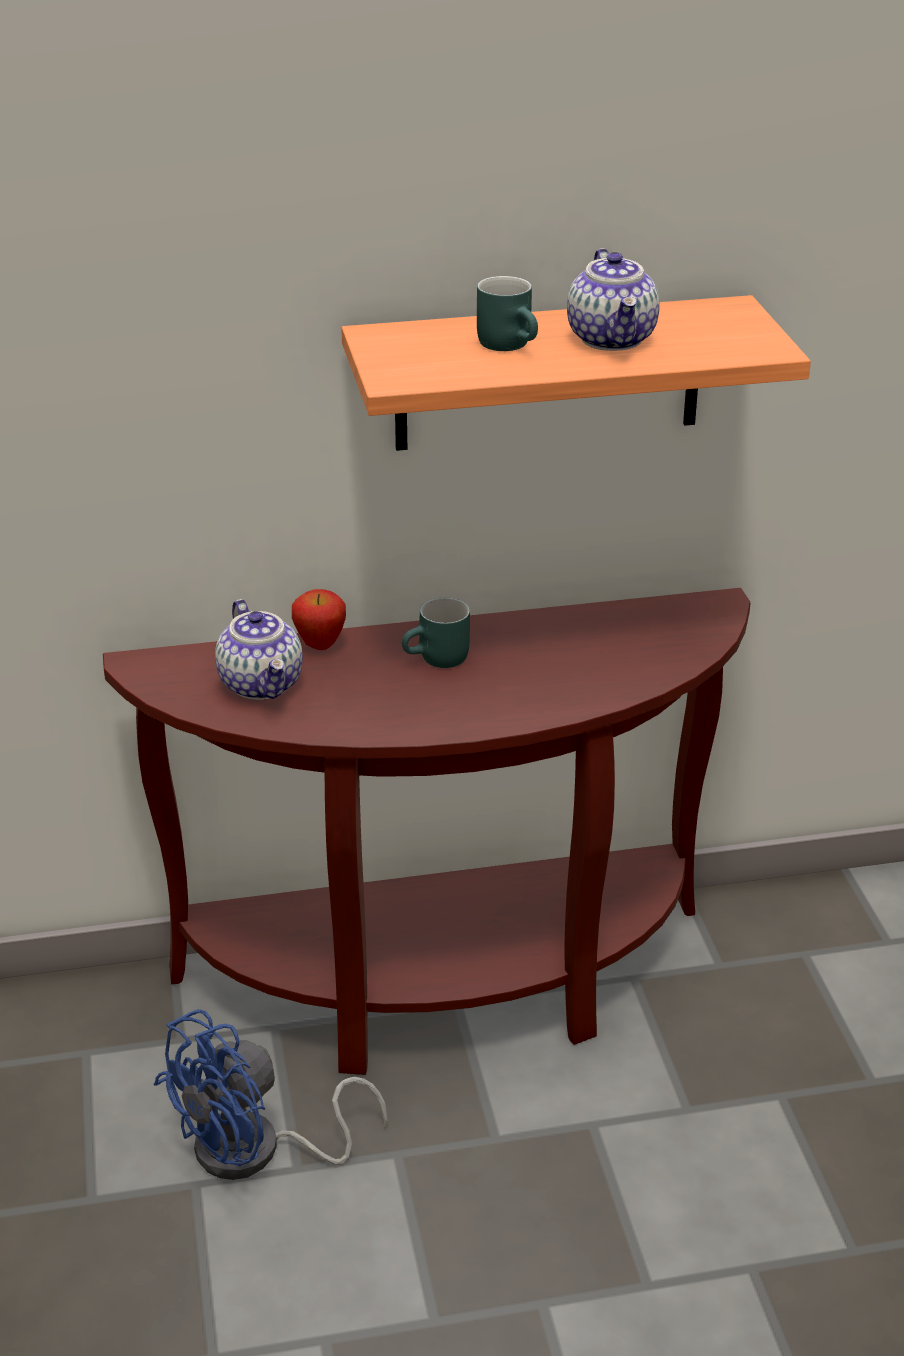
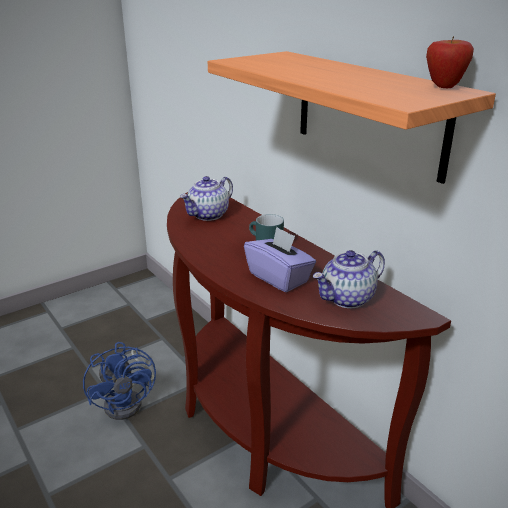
camera: 65 degrees right, 5 degrees down
blue fan [154,1009,388,1180] -> blue fan turned 135 degrees counterclockwise [83,342,156,420]
apple [292,589,346,650] -> apple moved to [426,36,474,88]
turquoise mug [477,276,538,351] -> none
teapot [567,248,660,351] -> teapot moved to [313,250,385,308]
none -> purple tissue box [244,227,316,292]

